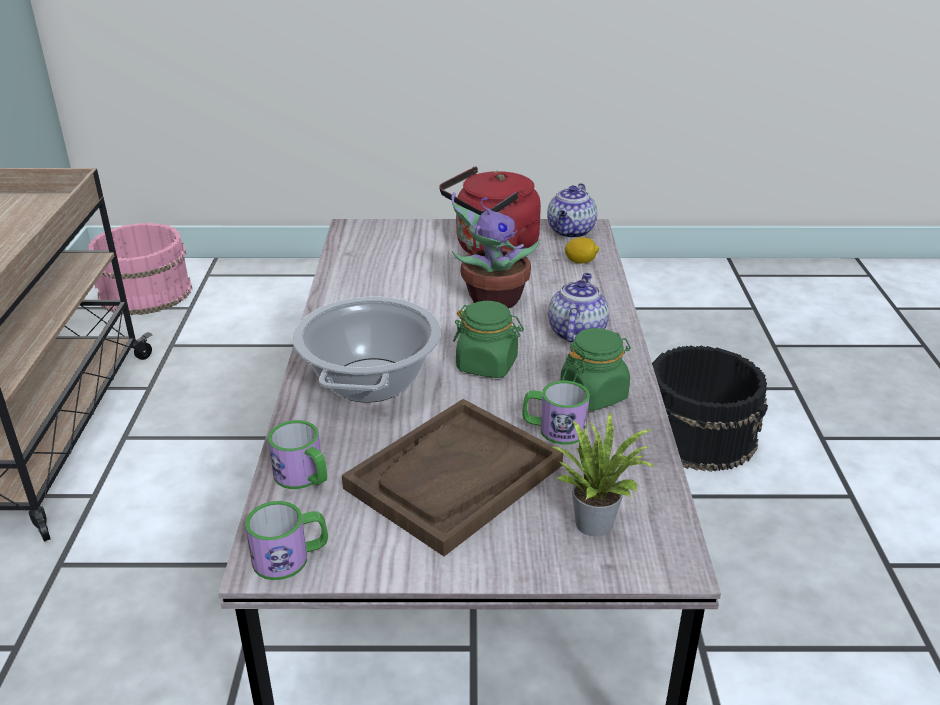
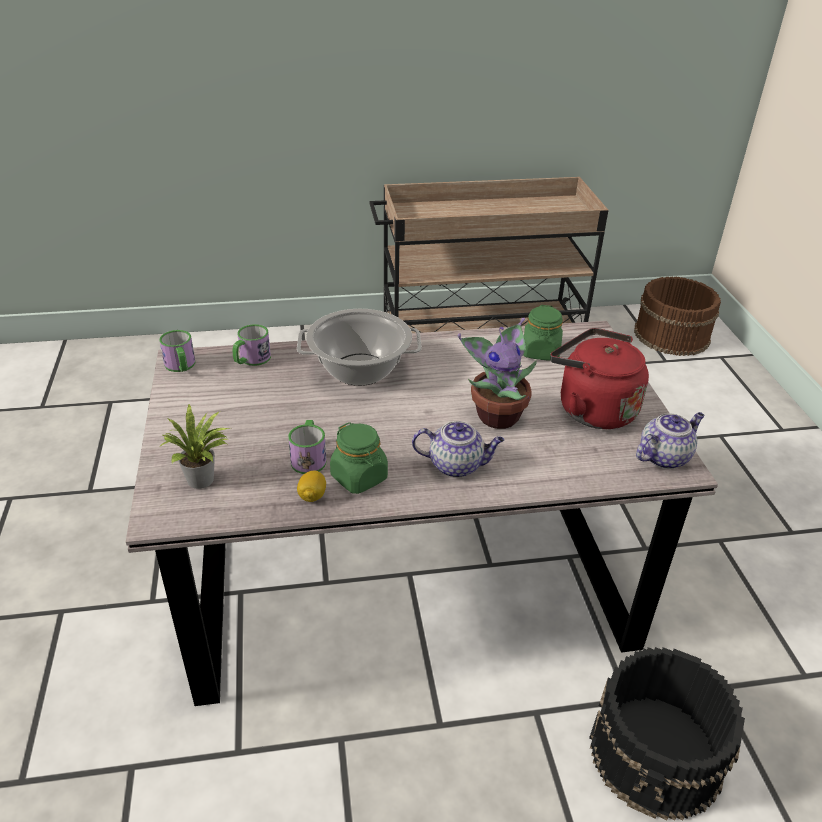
camera: 80 degrees right, 5 degrees up
pink bucket [88,223,192,315] -> brown bucket [634,277,721,356]
brown tray [342,399,563,556] -> none
green jar [453,301,524,378] -> green jar moved to [523,305,563,360]
teapot [547,183,597,238] -> teapot turned 135 degrees clockwise [636,412,705,469]
lemon [565,237,599,264] -> lemon moved to [297,471,326,502]

